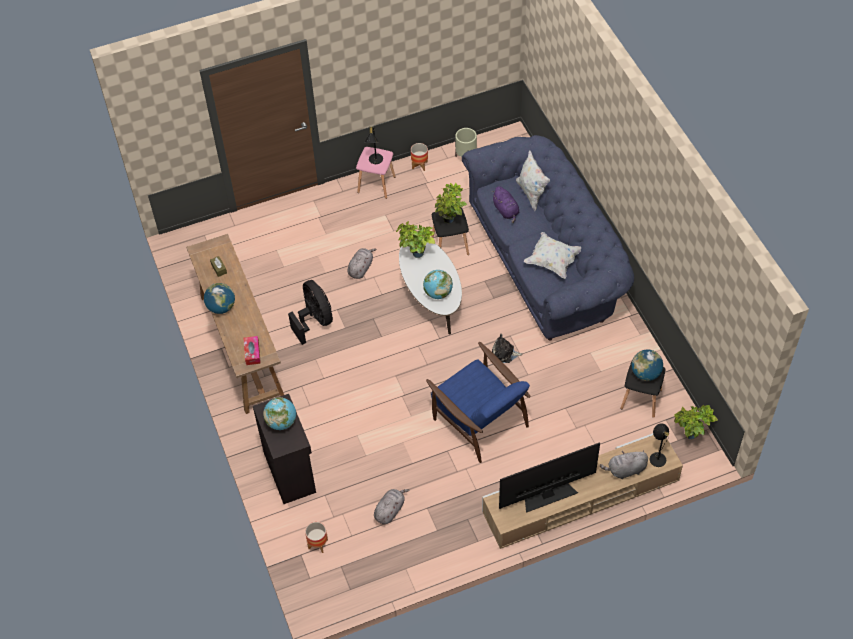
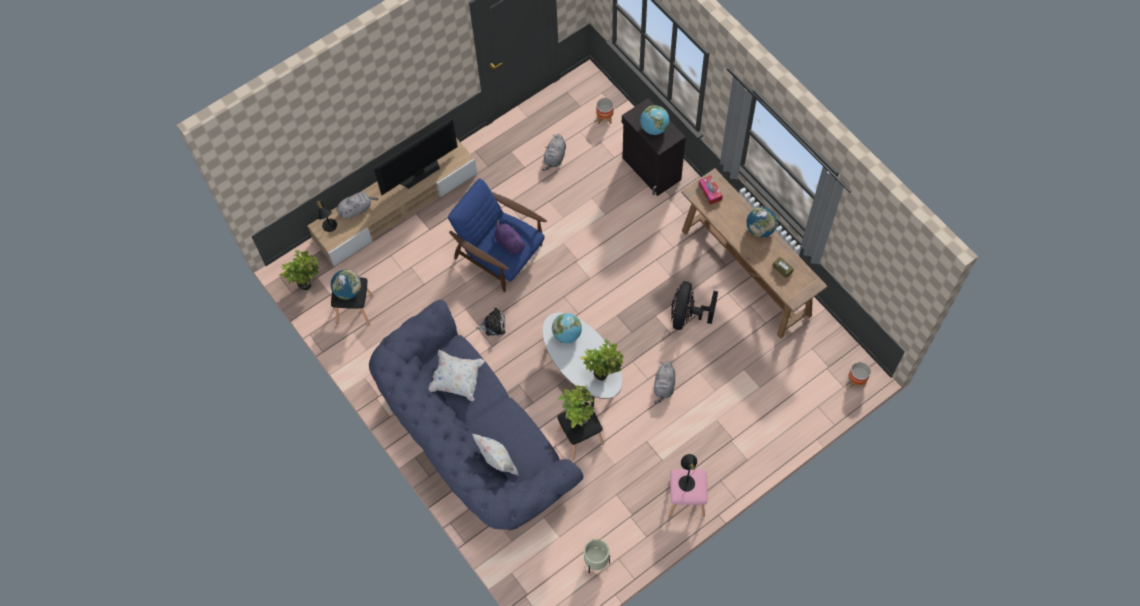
camera: 165 degrees right, 10 degrees up
black fan [288,280,333,345] -> black fan turned 60 degrees clockwise [671,281,718,330]
planter [411,143,428,171] -> planter moved to [848,362,871,388]
purple plush toy [492,186,519,223] -> purple plush toy moved to [494,220,527,254]

